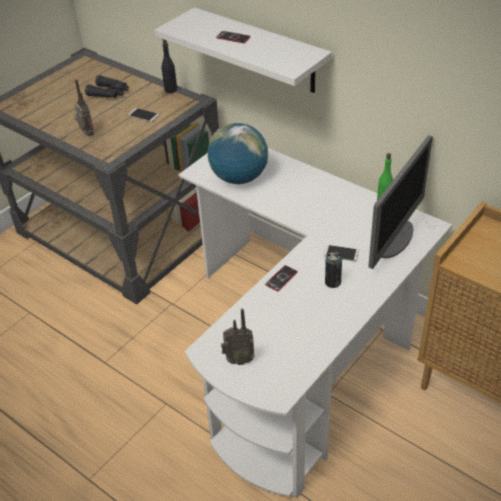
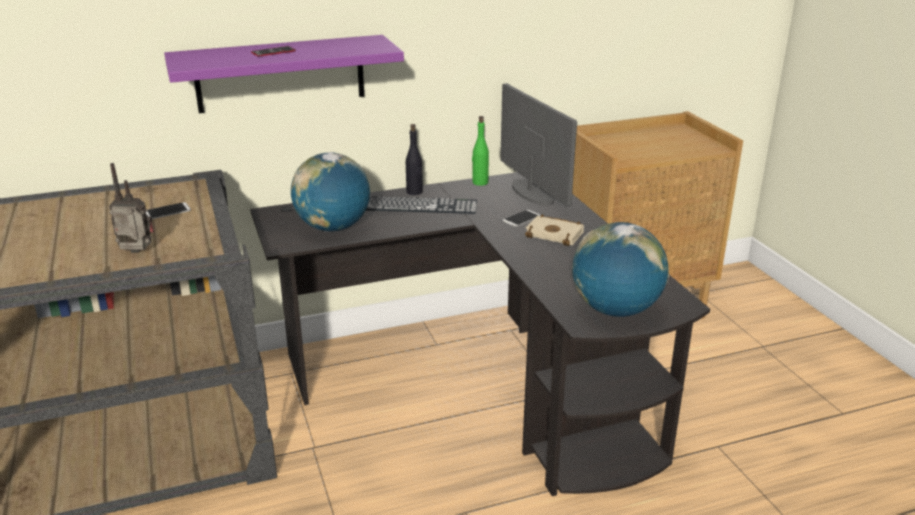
camera: 60 degrees left, 15 degrees down
black binoculars [85,75,129,98] -> none
white shelf [155,7,332,93] -> purple shelf [164,35,404,113]
black bottle [162,39,177,93] -> black bottle moved to [406,124,423,195]
white desk [178,148,452,499] -> black desk [250,172,710,496]
radio [221,309,255,365] -> globe [572,222,669,317]
phone [265,265,298,291] -> none
can [325,252,342,288] -> beige book [525,214,584,246]
none -> keyboard [366,196,477,214]

